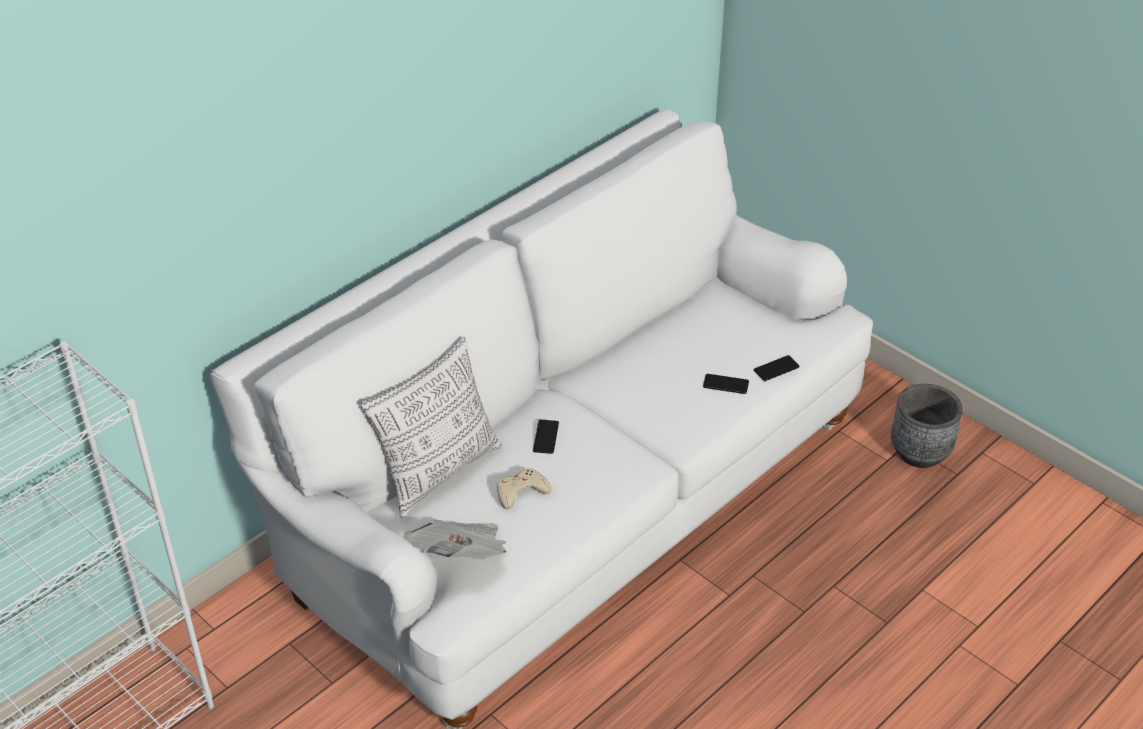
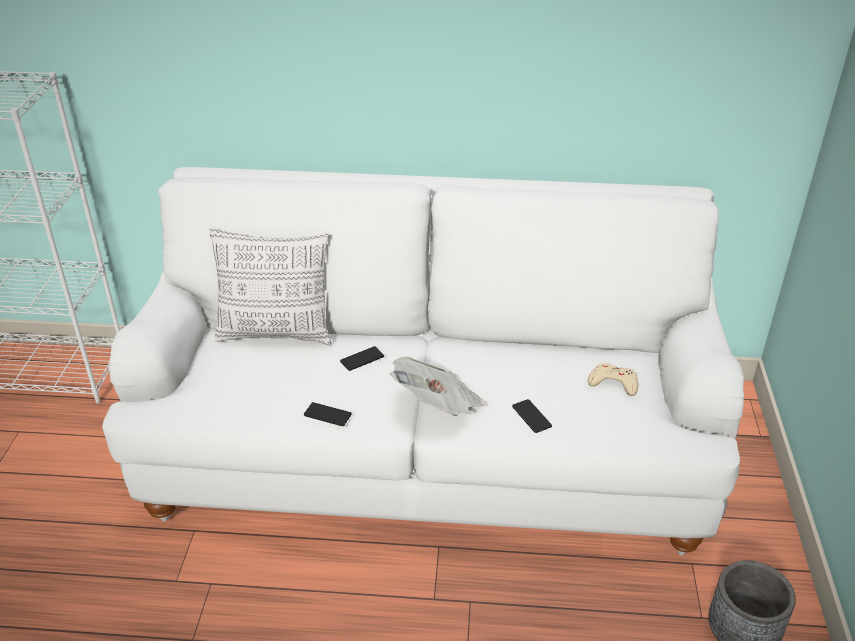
camera: 50 degrees right, 5 degrees down
newspaper [403,520,506,559] -> newspaper moved to [390,357,487,417]
beige game controller [497,468,551,509] -> beige game controller moved to [588,363,638,396]
phone [754,355,799,381] -> phone moved to [304,402,352,426]

